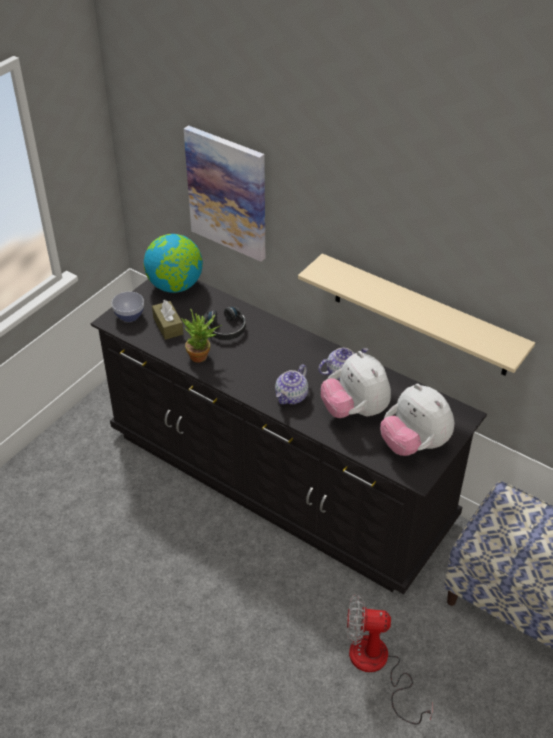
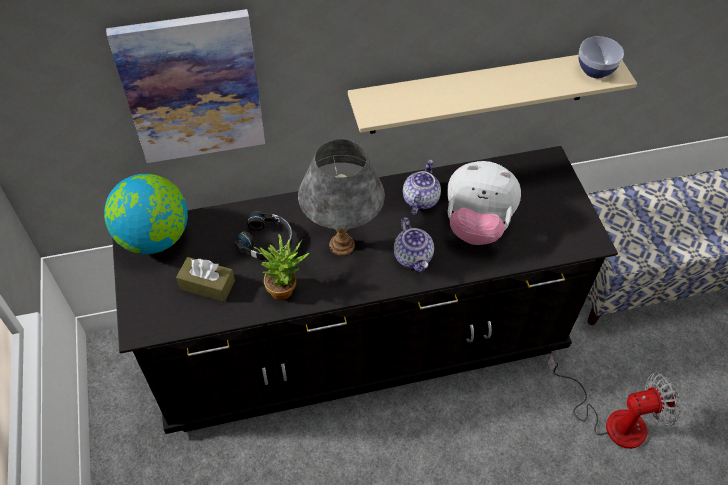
camera: 50 degrees left, 10 degrees up
bowl [112,292,144,322] -> bowl moved to [579,36,624,78]
fan [347,593,432,725] -> fan turned 150 degrees counterclockwise [548,355,681,449]
plush toy [380,384,454,456] -> none
none -> grey table lamp [298,139,385,256]

